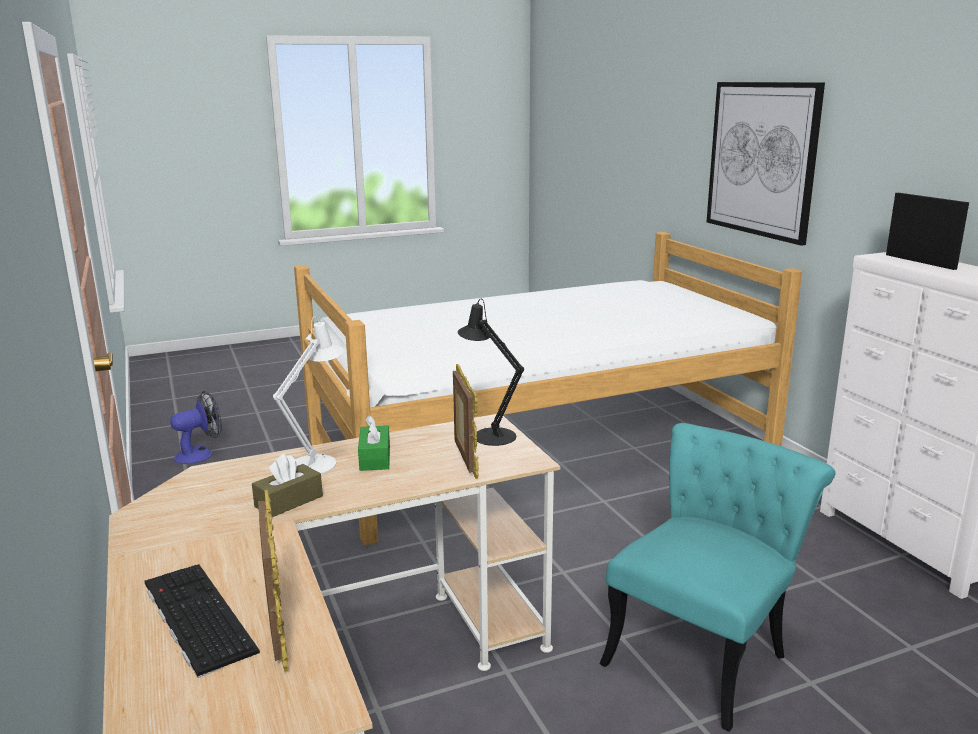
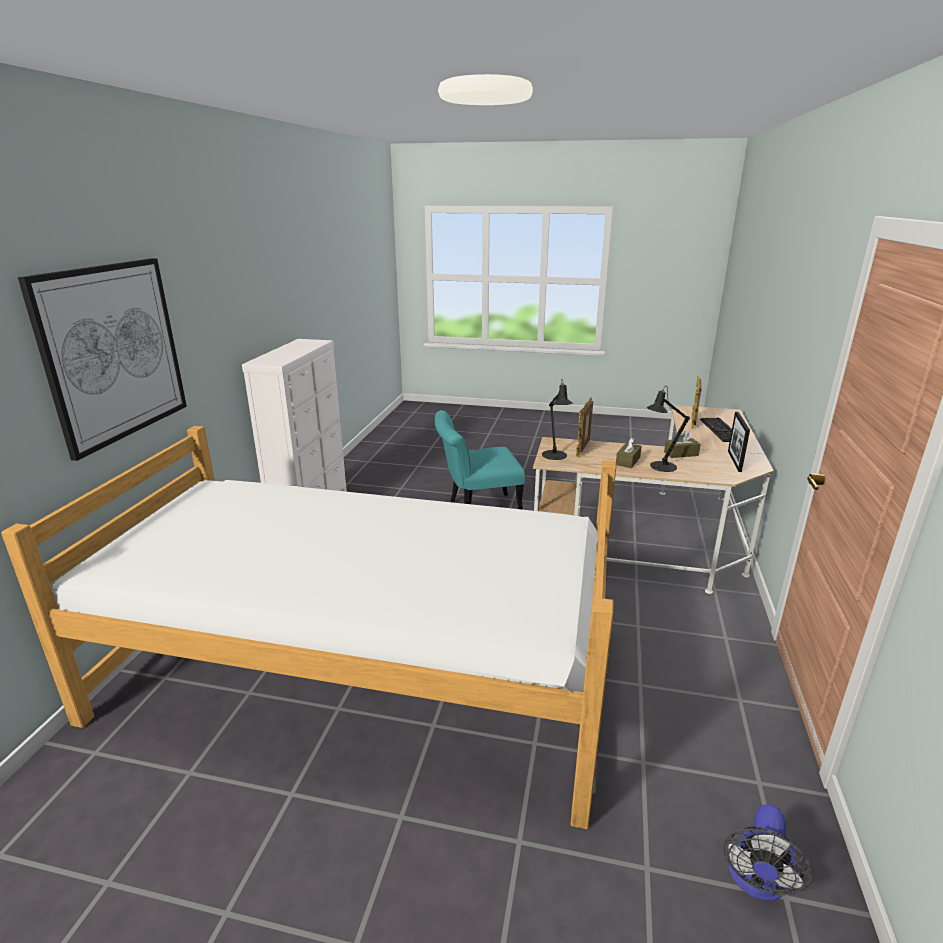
camera: 145 degrees left, 5 degrees up
fan [170,391,222,464] -> fan turned 60 degrees counterclockwise [723,804,813,901]
white table lamp [273,317,344,474] -> black table lamp [647,387,690,472]
green tissue box [358,415,390,471] -> brown tissue box [616,437,642,468]
picture frame [886,193,969,270] -> picture frame moved to [728,412,750,472]

